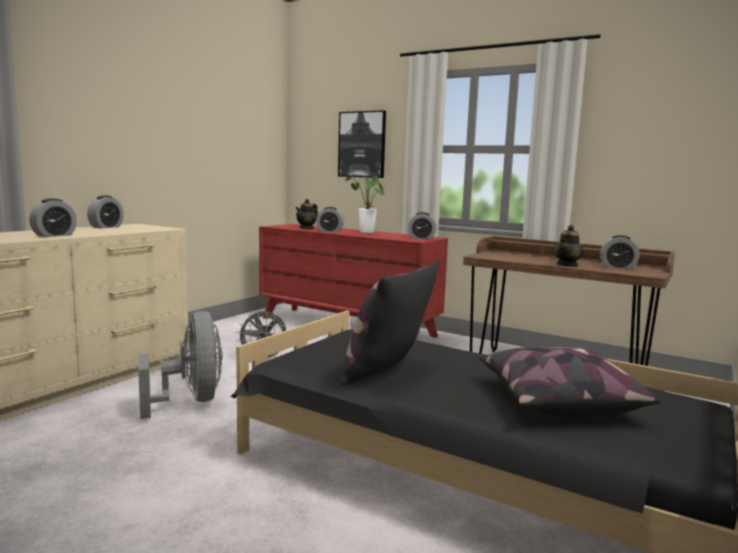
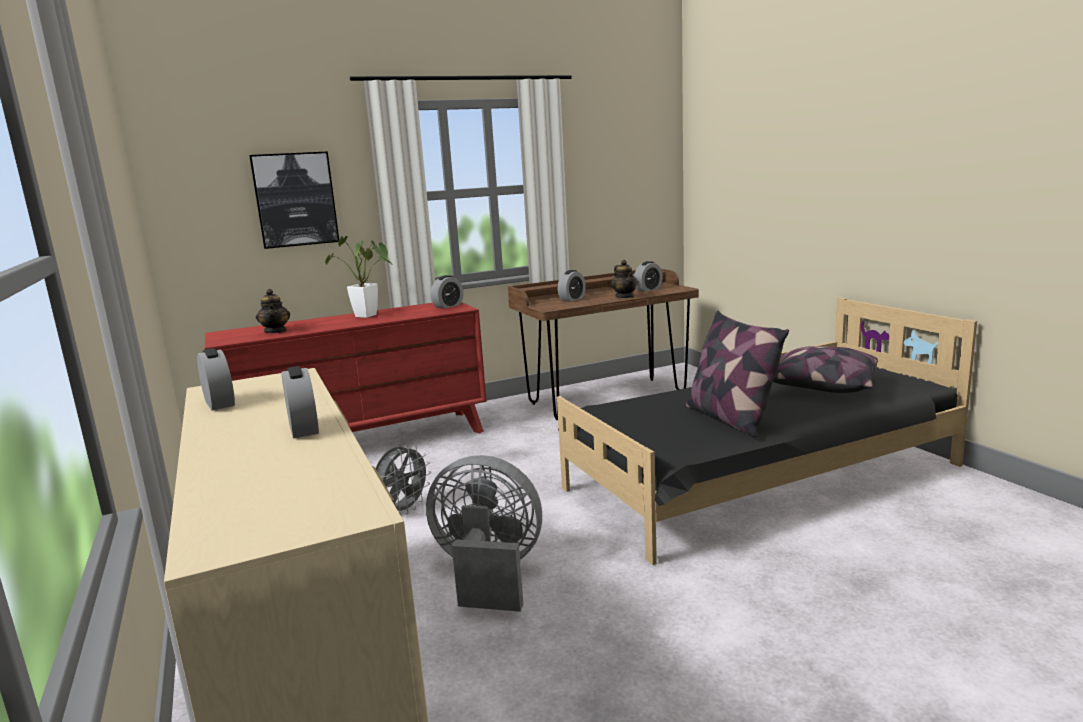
camera: 55 degrees left, 5 degrees up
alarm clock [316,207,344,232] -> alarm clock moved to [558,270,586,302]

